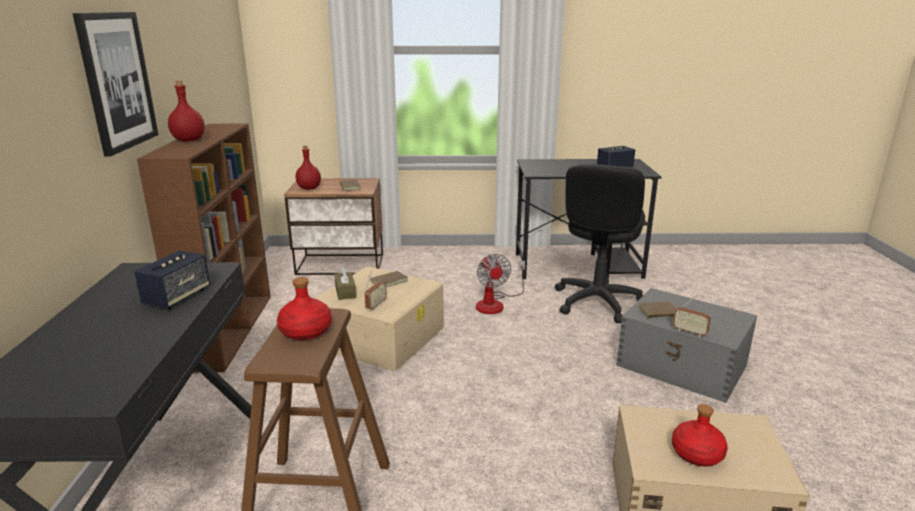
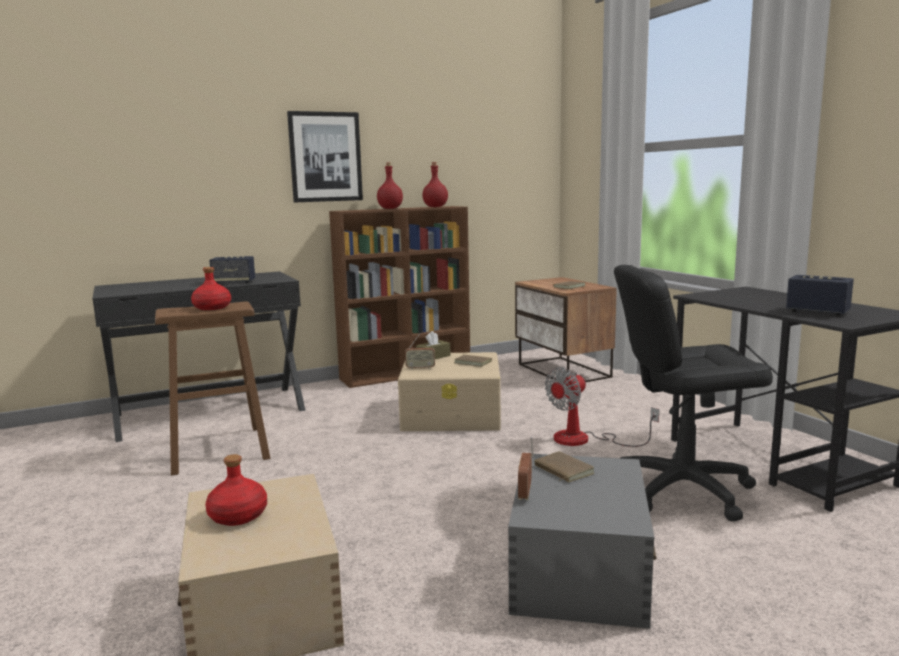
camera: 65 degrees right, 10 degrees down
red bottle [295,145,321,190] -> red bottle moved to [422,162,448,207]

